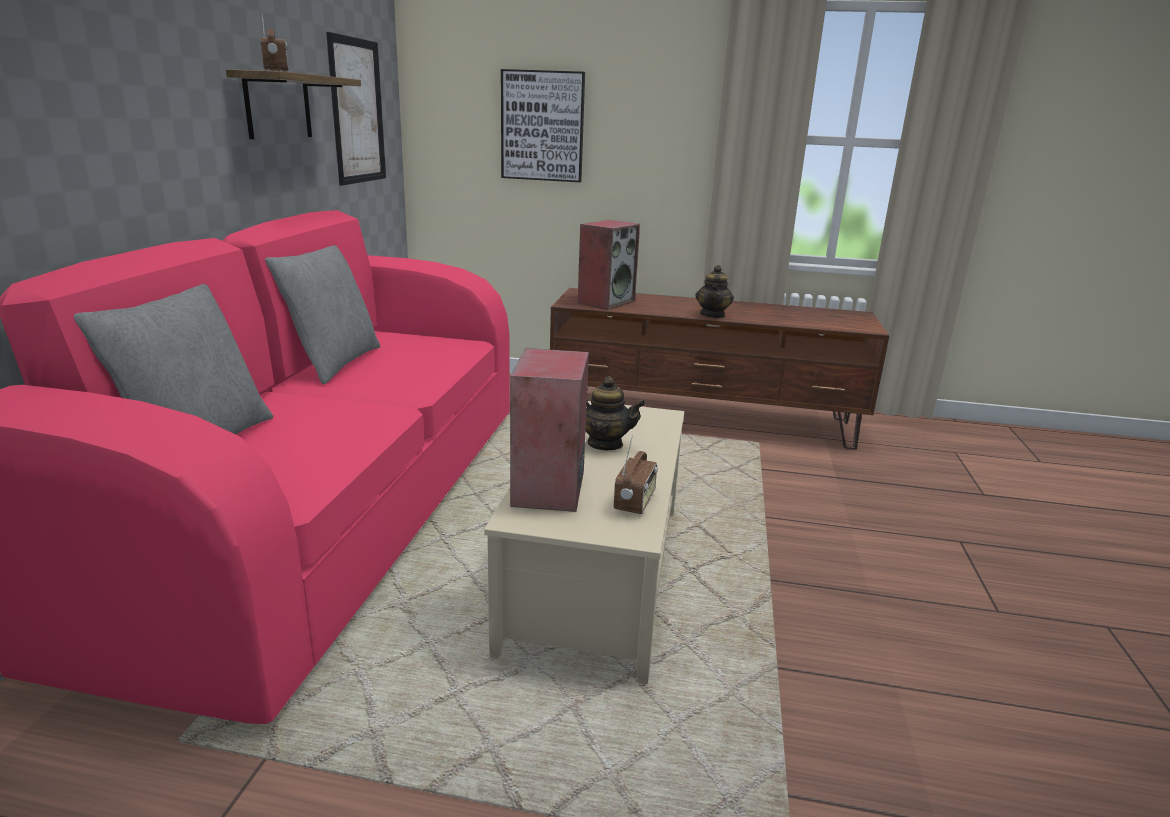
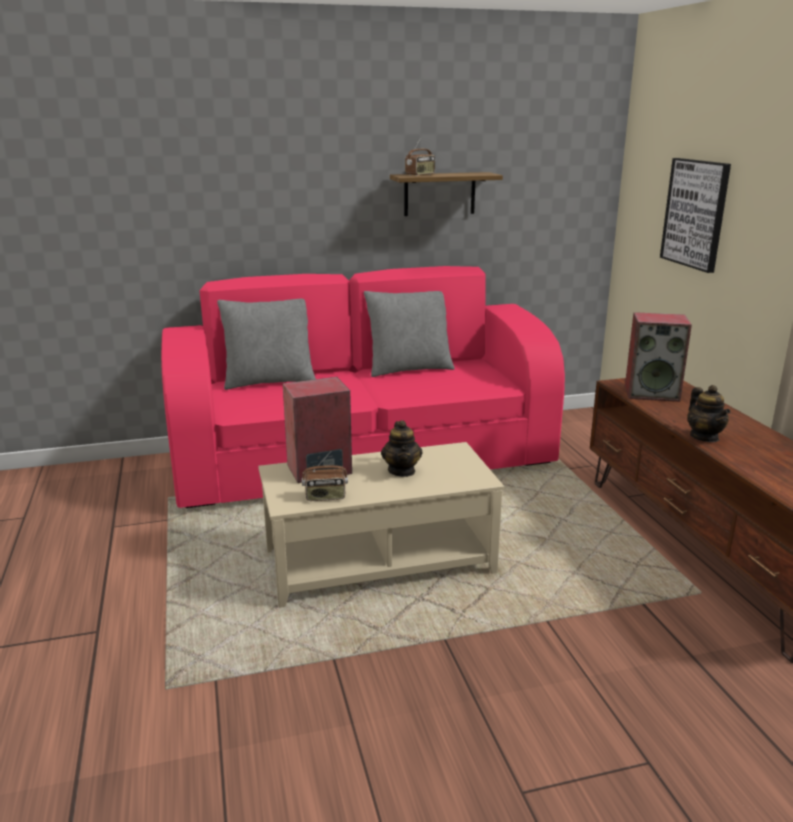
camera: 65 degrees right, 0 degrees up
picture [326,32,386,186] -> none
teapot [695,265,734,318] -> teapot turned 90 degrees counterclockwise [687,385,730,442]

